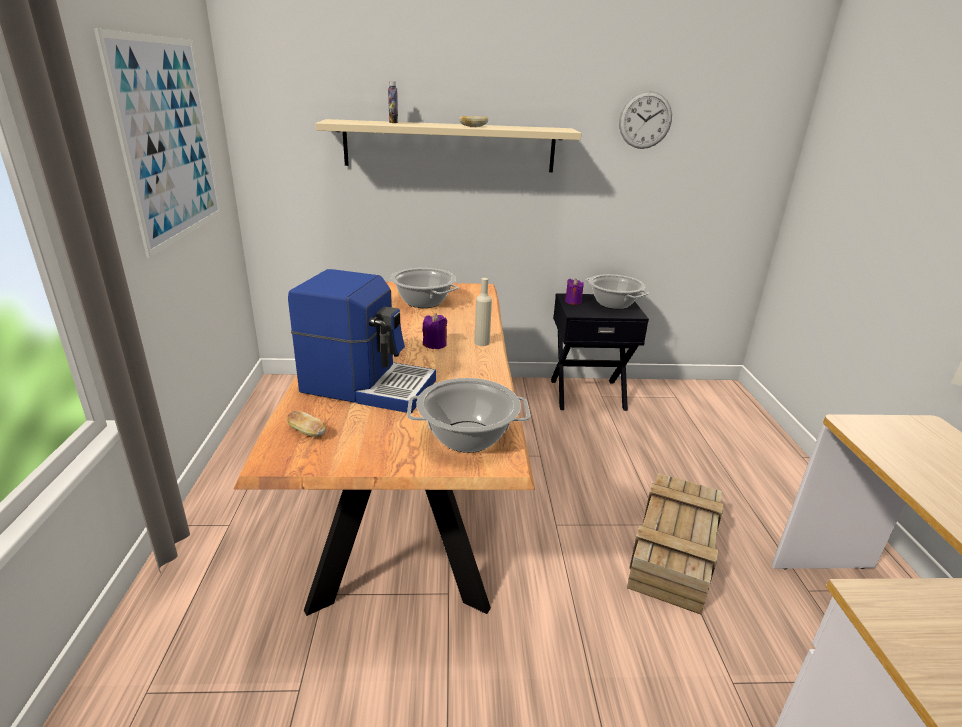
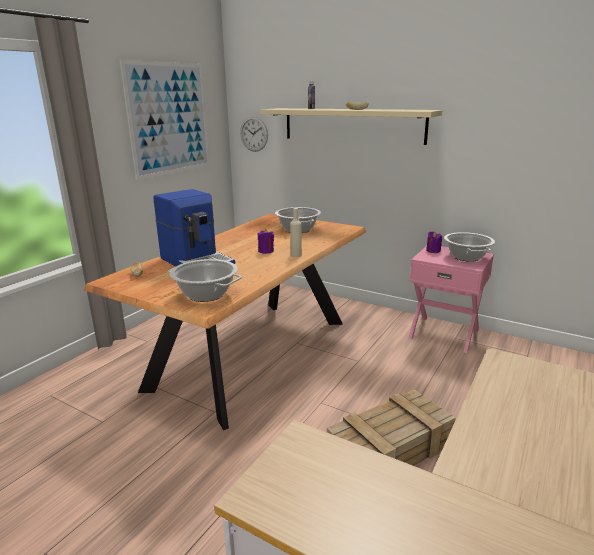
camera: 35 degrees right, 5 degrees down
black nightstand [551,293,649,411] -> pink nightstand [409,246,494,353]
wall clock [619,91,672,149] -> wall clock moved to [240,116,268,152]

